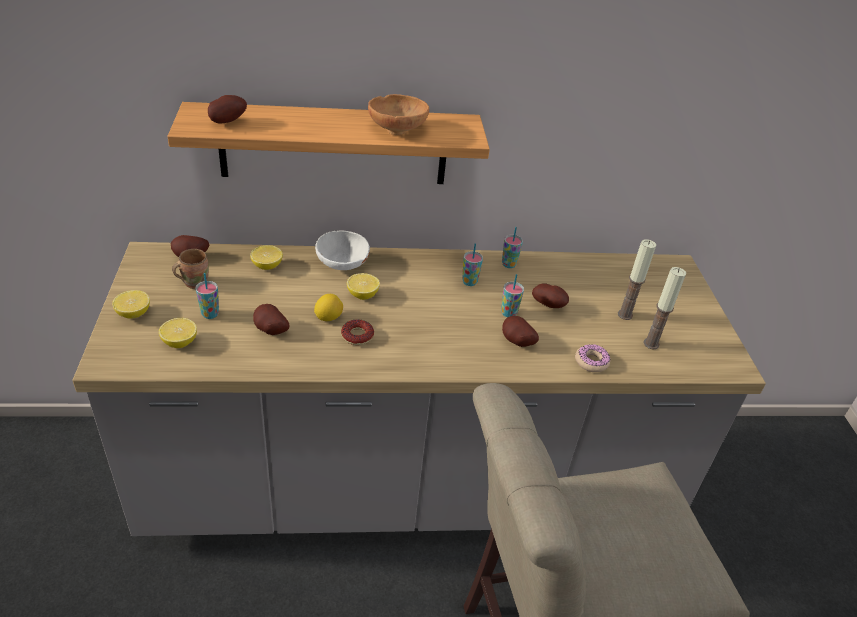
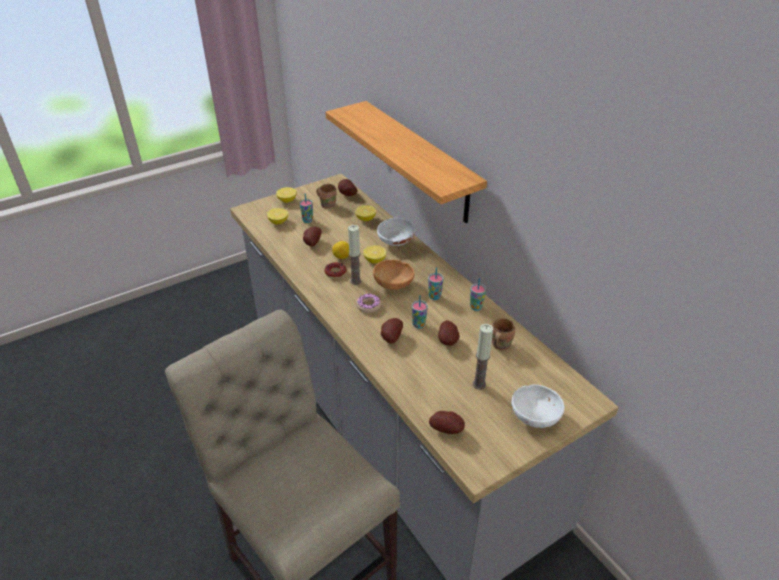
camera: 65 degrees right, 0 degrees up
potato [208,95,247,123] -> potato moved to [429,411,465,434]
brown bowl [368,94,429,135] -> brown bowl moved to [373,260,415,290]
donut [575,344,610,372] -> donut moved to [356,294,381,313]
candle [644,267,686,349] -> candle moved to [348,225,361,285]
none -> brown mug [492,318,515,351]
none -> white bowl [511,385,565,428]

